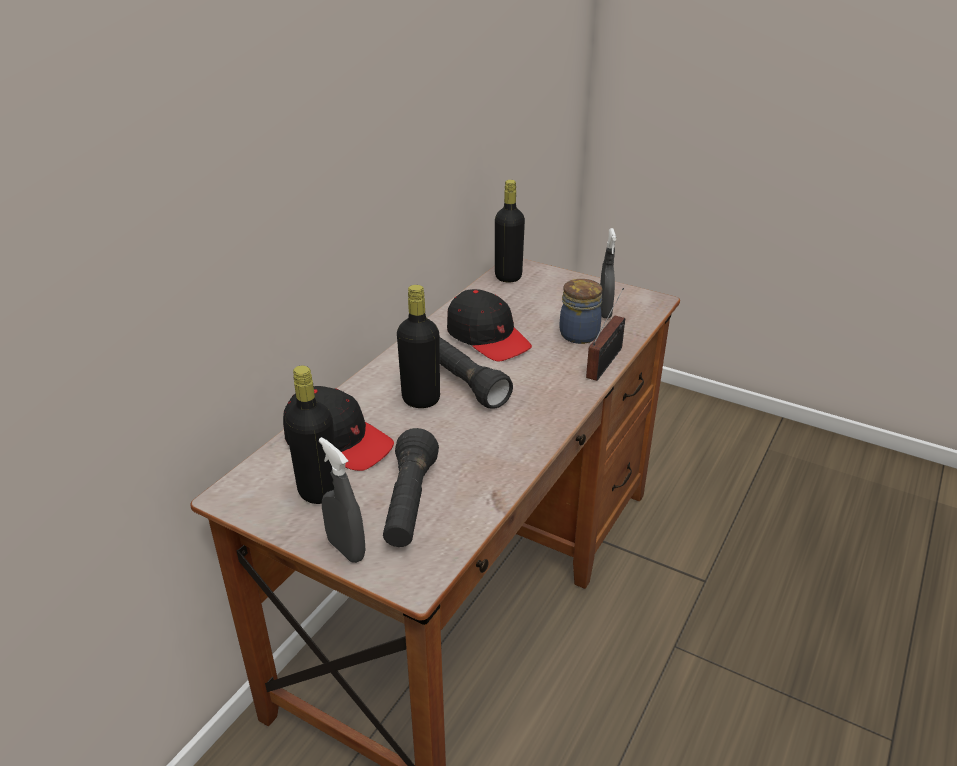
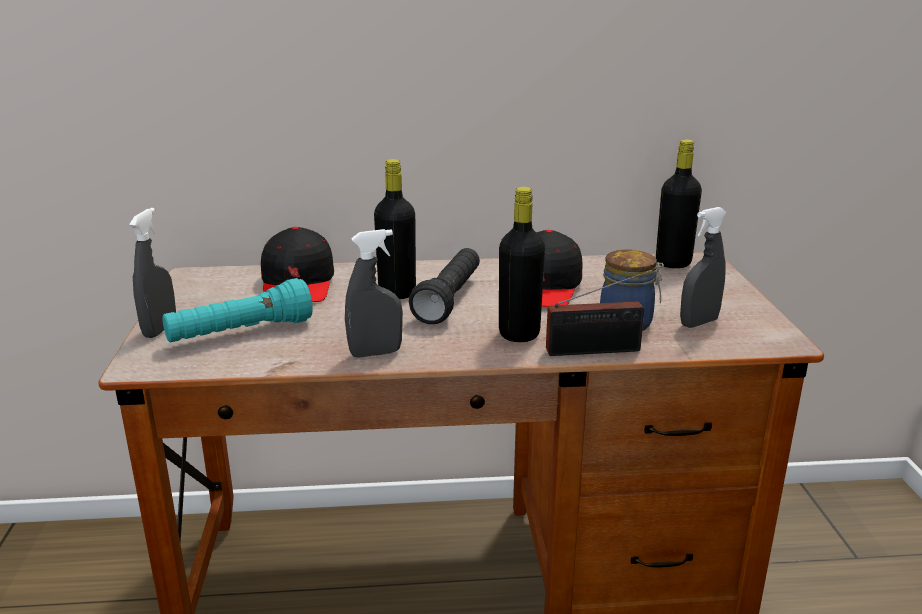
camera: 55 degrees right, 10 degrees down
black bottle [285,366,336,504] -> black bottle moved to [499,187,545,342]
black flashlight [383,428,439,547] -> turquoise flashlight [162,278,313,343]
none -> grey spray bottle [345,229,403,357]

